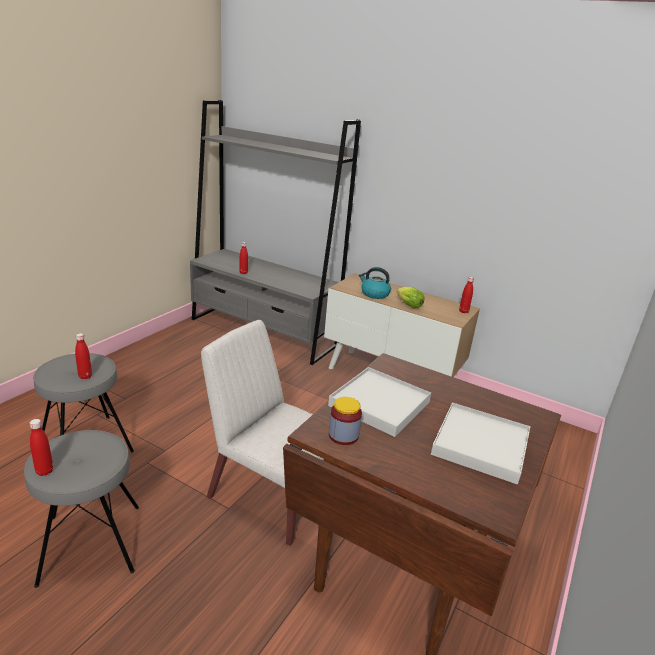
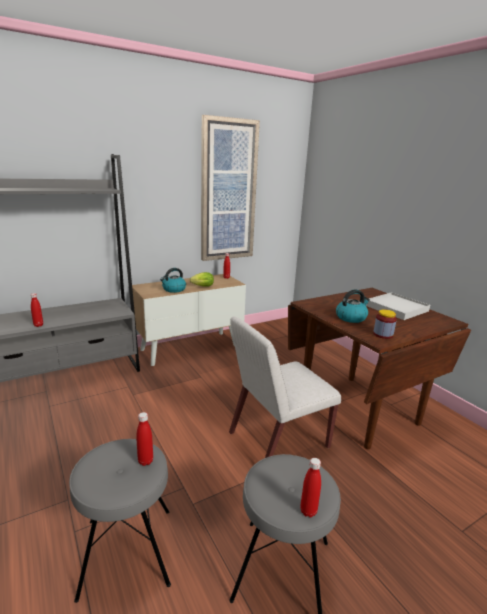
camera: 60 degrees left, 5 degrees down
white tray [328,367,431,437] -> kettle [336,289,370,323]
none -> picture [201,115,260,261]

